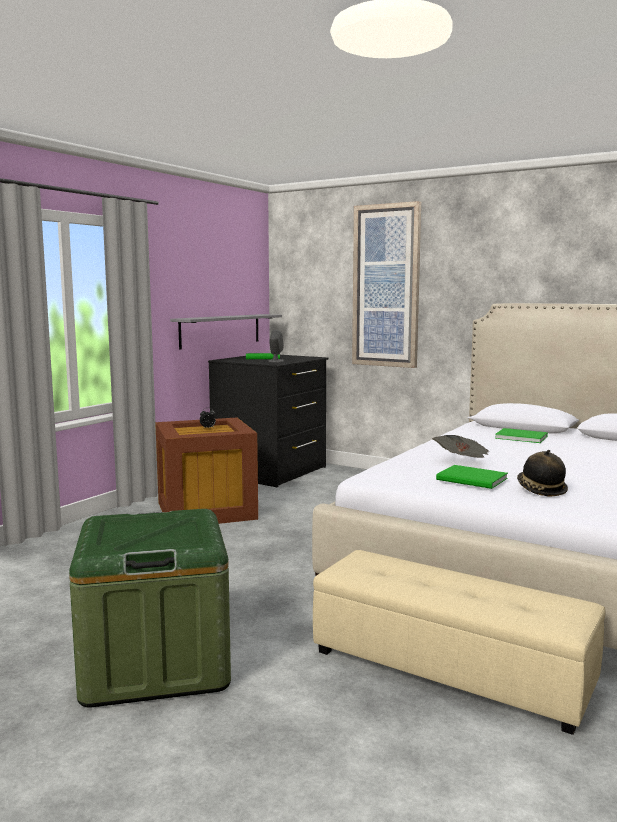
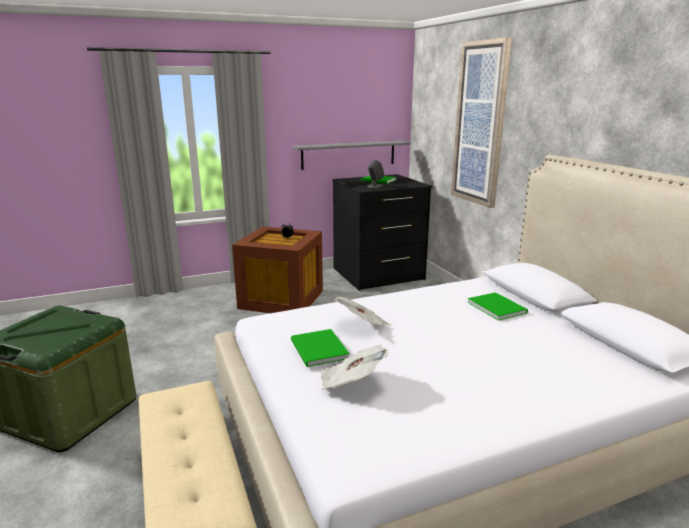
camera: 35 degrees right, 10 degrees up
hat [517,450,568,497] -> newspaper [321,345,388,390]

